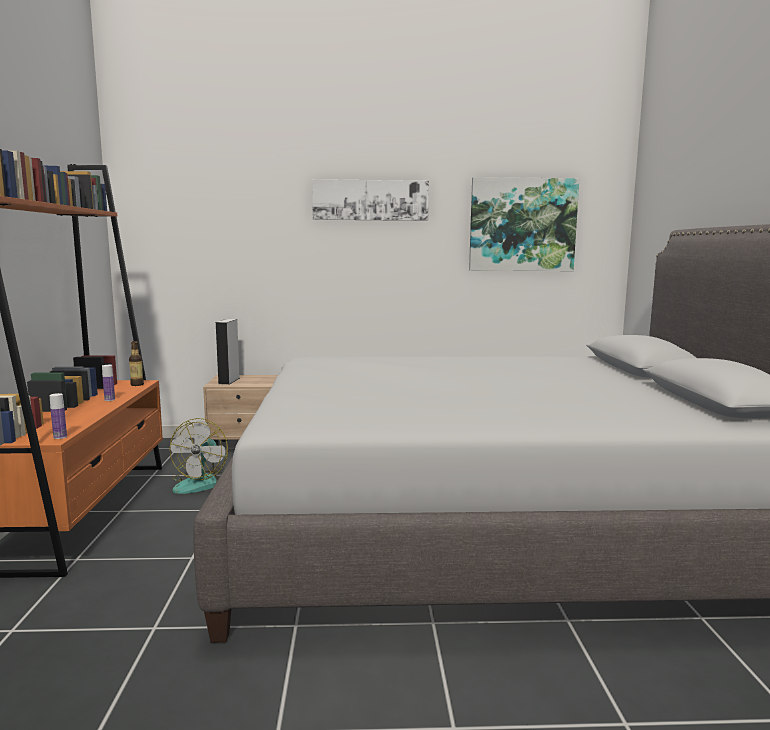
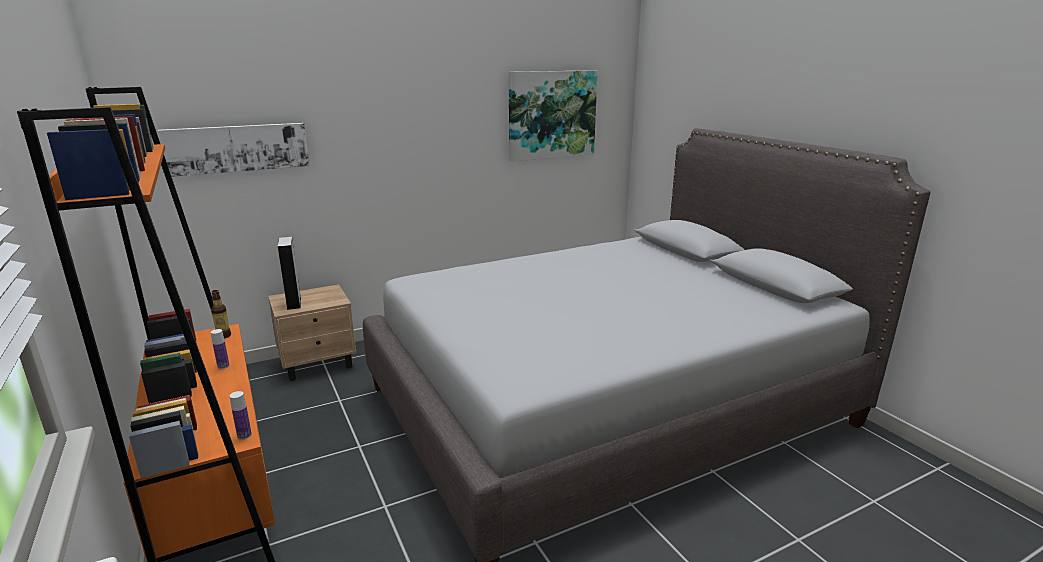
camera: 25 degrees left, 10 degrees up
fan [170,418,228,494] -> none
picture [312,179,429,221] -> picture moved to [158,123,310,177]

